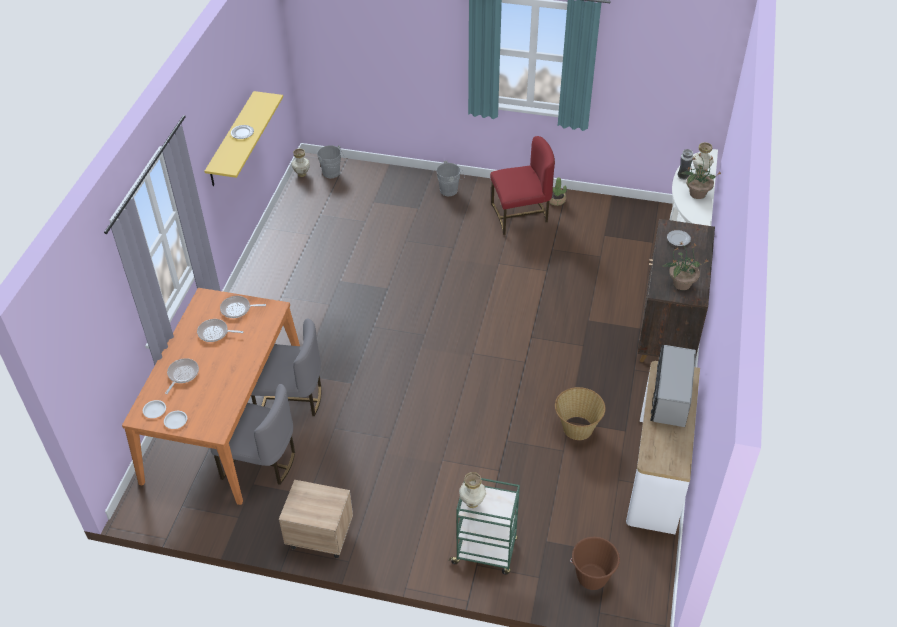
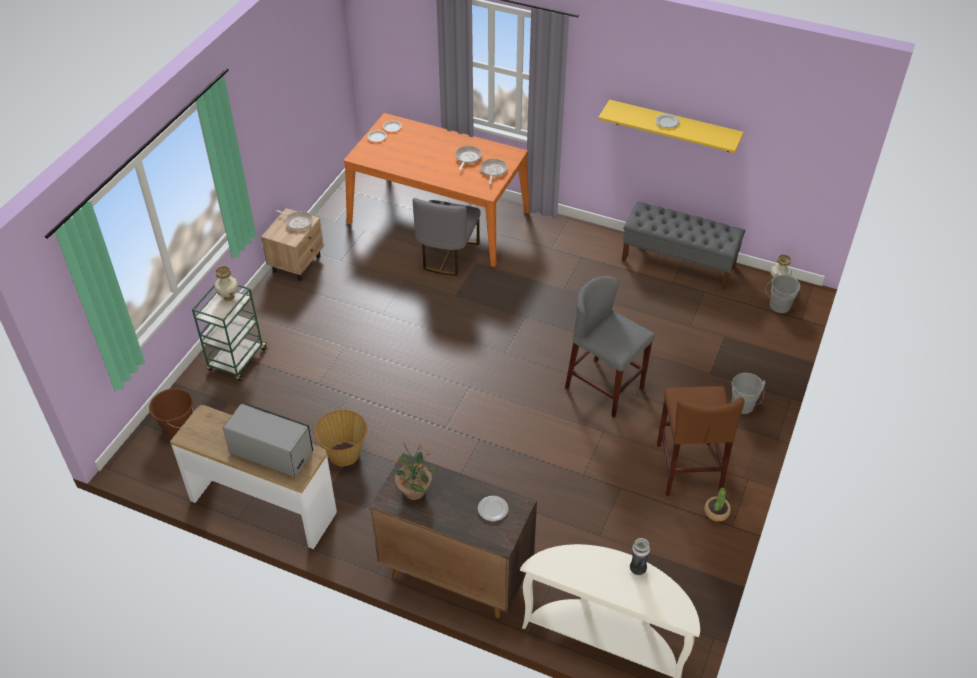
camera: 100 degrees right, 0 degrees up
frying pan [165,358,199,394] -> frying pan moved to [276,210,313,230]
grey chair [210,384,295,485] -> none
red chair [490,136,555,235] -> brown stool [657,386,744,496]
potted plant [680,152,721,199] -> none
vase [693,142,713,174] -> none
none -> grey stool [565,276,655,417]
none -> grey bench [622,201,745,290]

